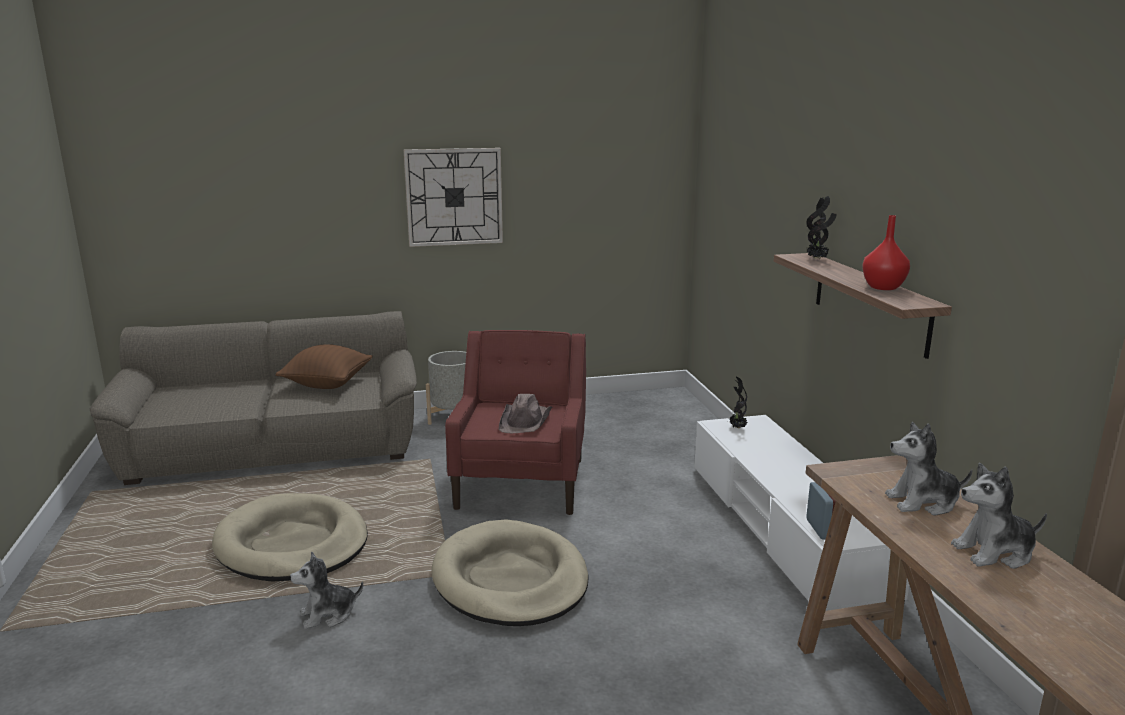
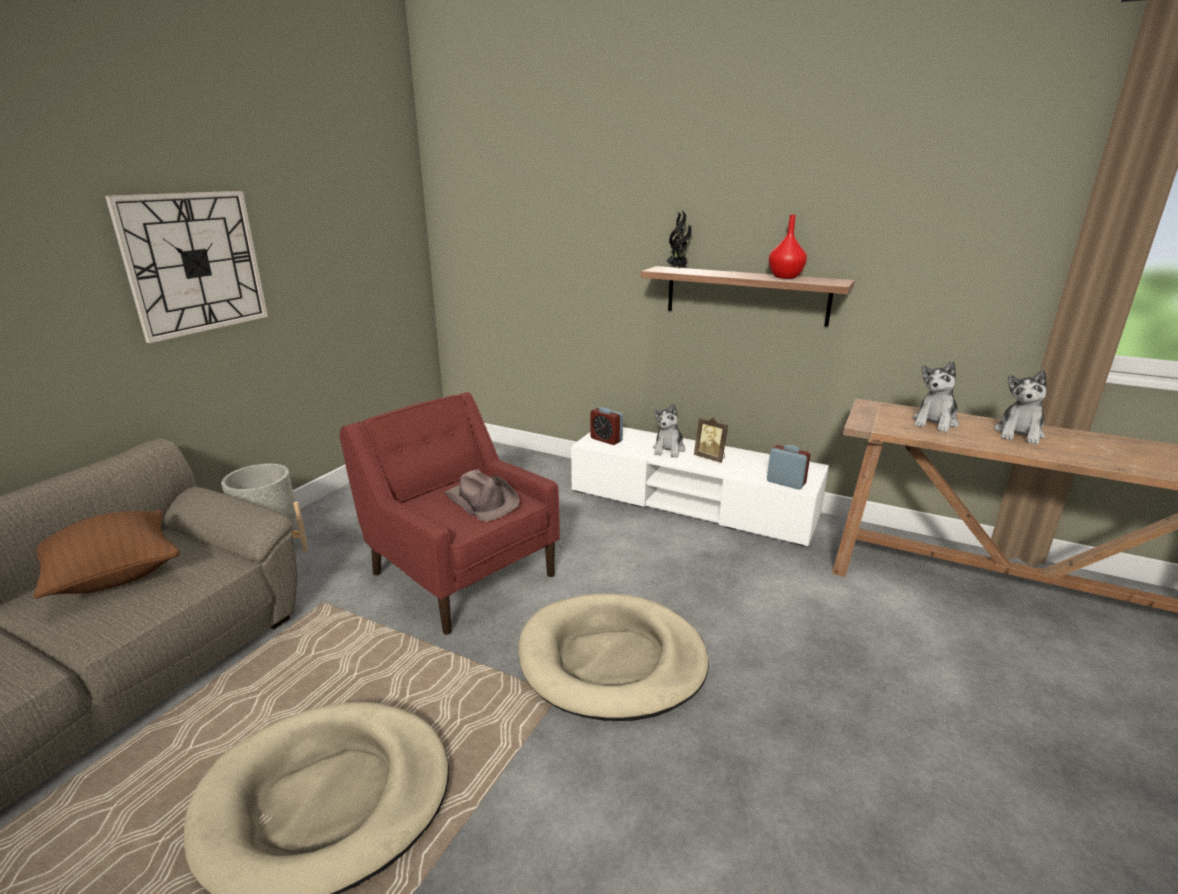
camera: 50 degrees left, 5 degrees up
plush toy [290,552,363,629] -> plush toy moved to [653,403,685,458]
potted plant [729,377,747,429] -> alarm clock [590,407,623,445]
none -> picture frame [694,417,728,463]

